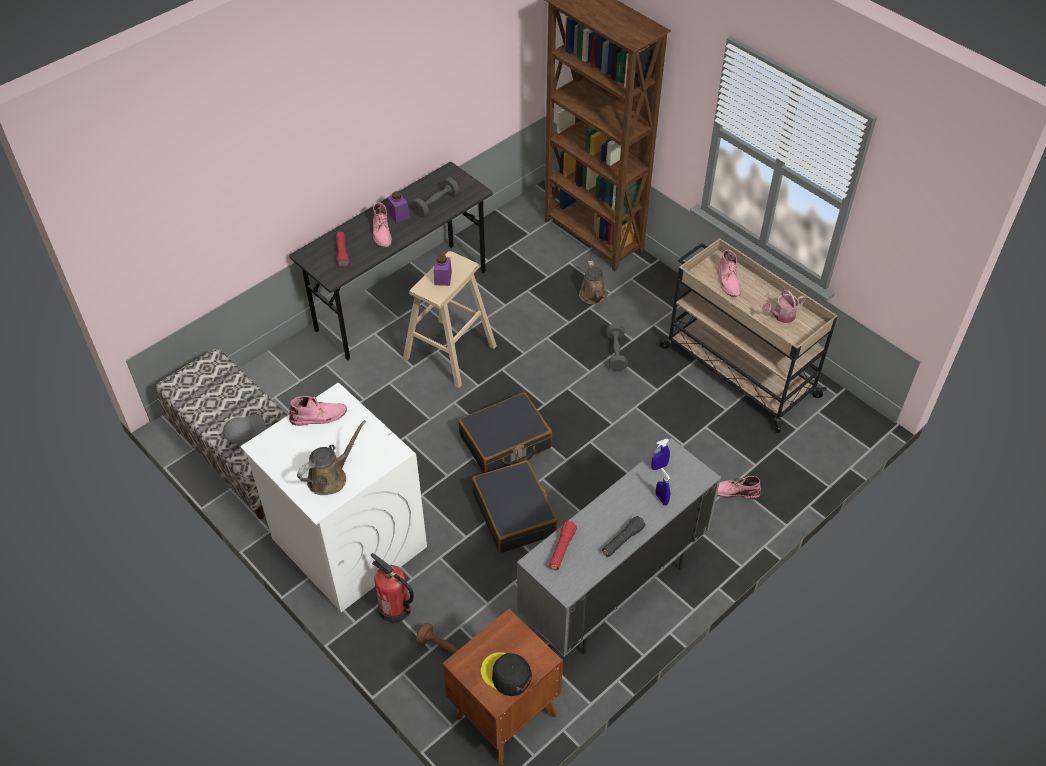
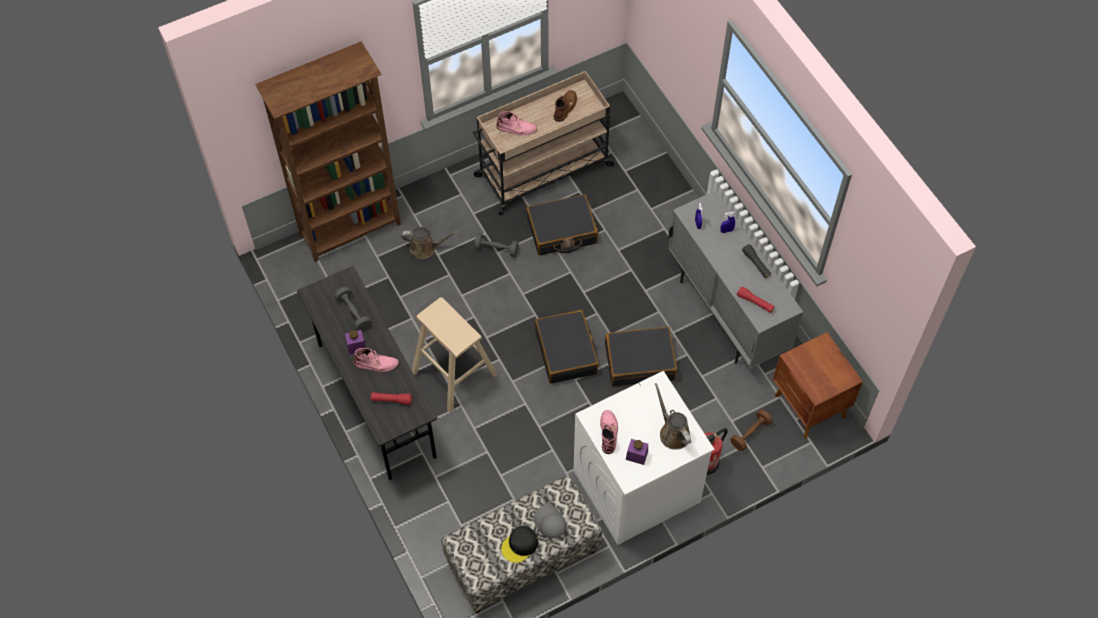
camera: 75 degrees left, 10 degrees up
purple jar [434,255,452,286] -> purple jar moved to [626,439,648,465]
black cap [481,652,532,696] -> black cap moved to [501,526,538,563]
pink boot [717,476,761,499] -> none
watering can [762,290,806,323] -> brown boot [554,90,577,122]
none -> black suitcase [526,194,598,255]

